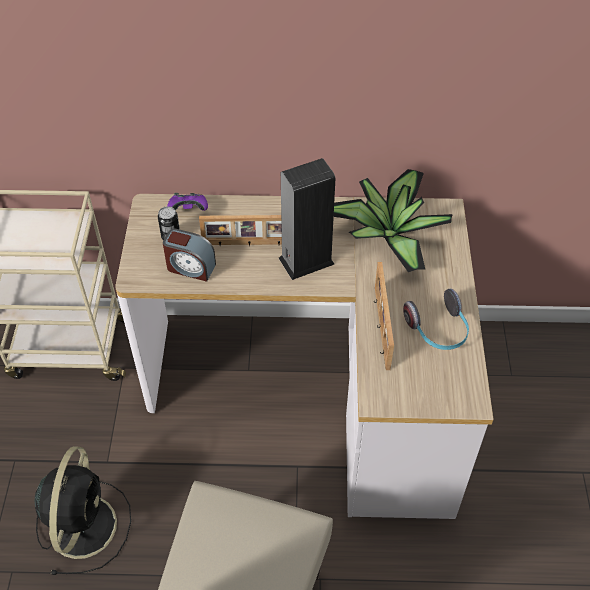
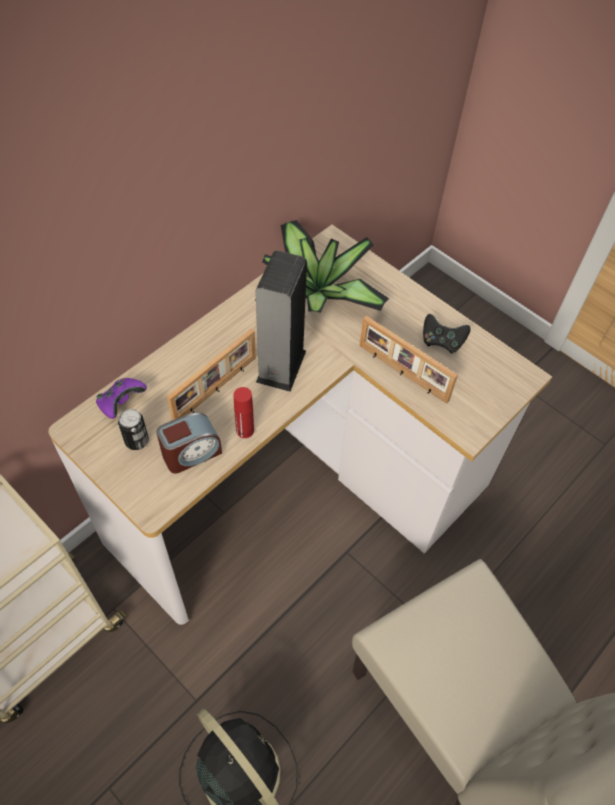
camera: 50 degrees left, 5 degrees up
headphones [403,289,469,350] -> black game controller [423,314,471,353]
none -> red bottle [234,387,254,438]

